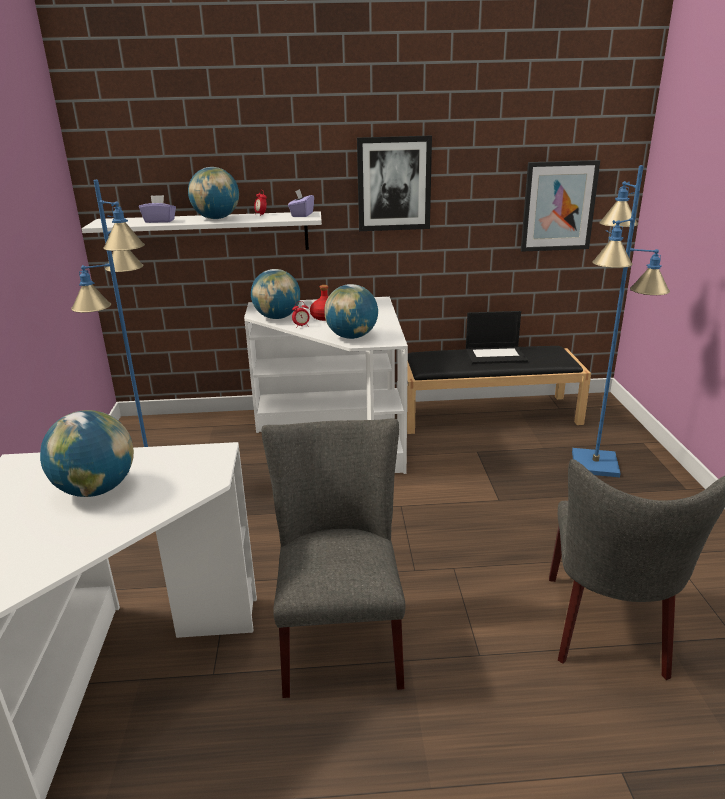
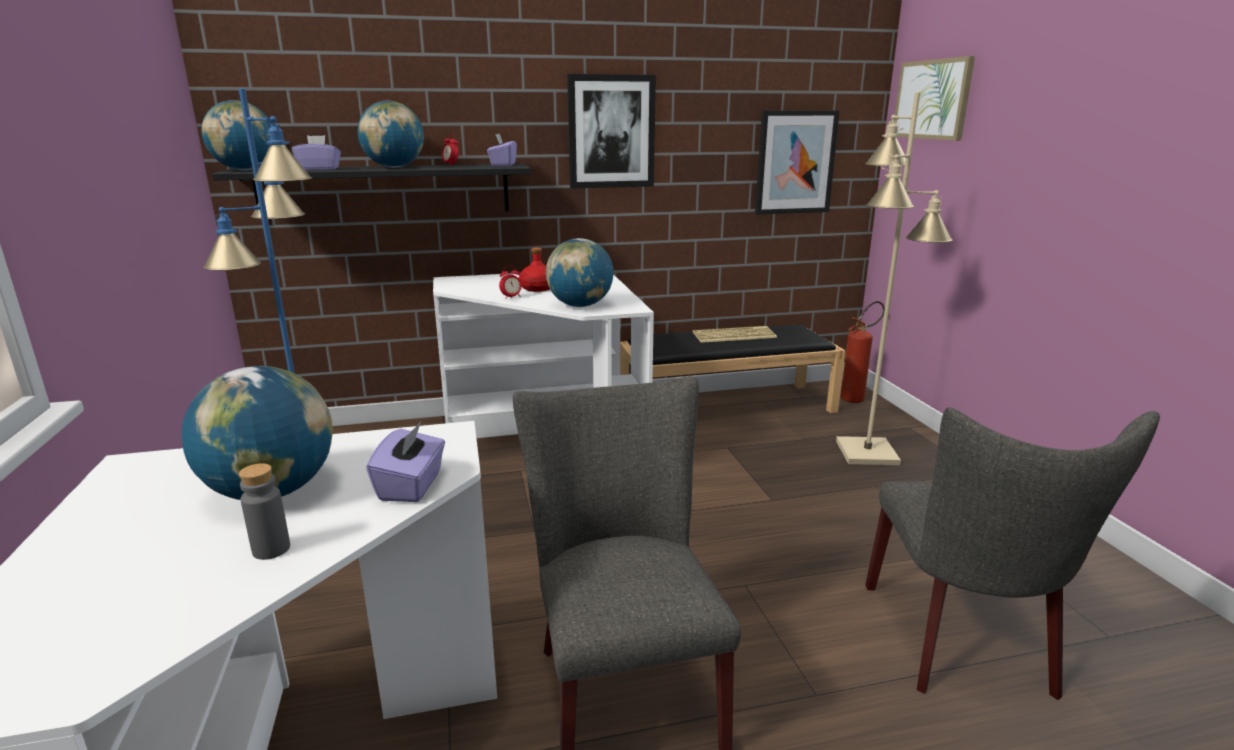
camera: 10 degrees left, 5 degrees down
white shelf [82,211,322,250] -> black shelf [212,164,531,211]
globe [251,269,300,319] -> globe moved to [201,100,272,170]
laptop [465,311,528,364] -> keyboard [692,326,777,343]
blue floor lamp [572,165,670,477] -> beige floor lamp [836,92,952,465]
none -> grey bottle [239,463,290,560]
none -> purple tissue box [366,422,445,502]
none -> fire extinguisher [841,301,885,403]
none -> picture [894,56,975,141]

